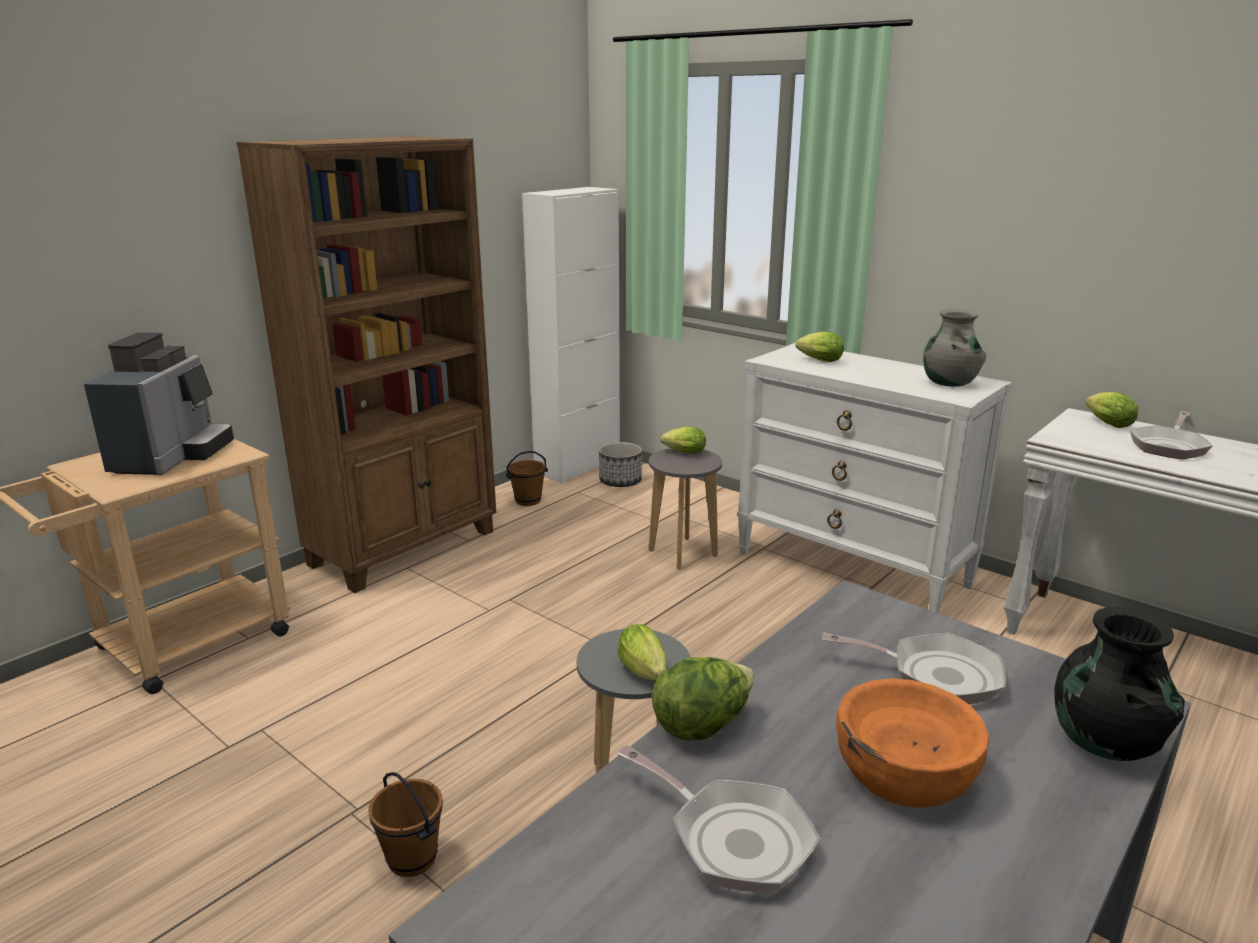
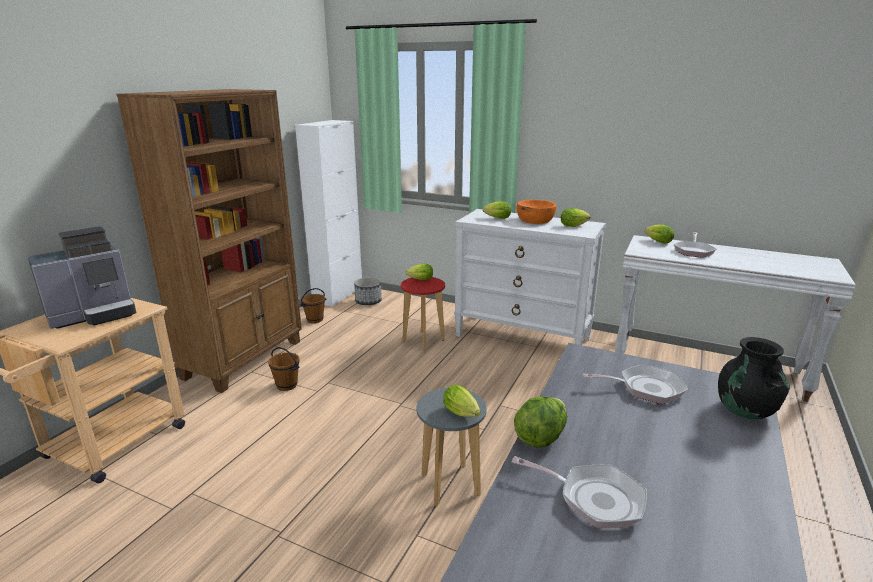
camera: 15 degrees left, 0 degrees up
coffee machine [84,332,234,475] -> coffee machine turned 60 degrees clockwise [28,226,136,329]
brown bucket [368,772,443,877] -> brown bucket moved to [268,347,300,391]
grey stool [649,448,722,569] -> red stool [401,277,445,351]
orange bowl [836,678,989,808] -> orange bowl moved to [517,199,556,224]
grey vase [923,309,986,387] -> lettuce [561,208,590,227]

